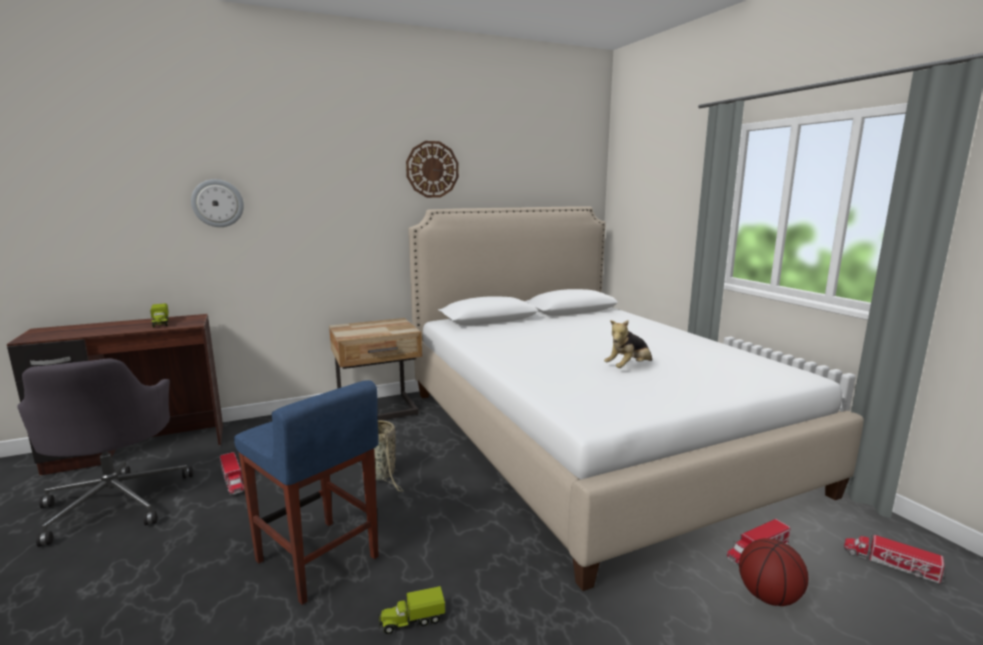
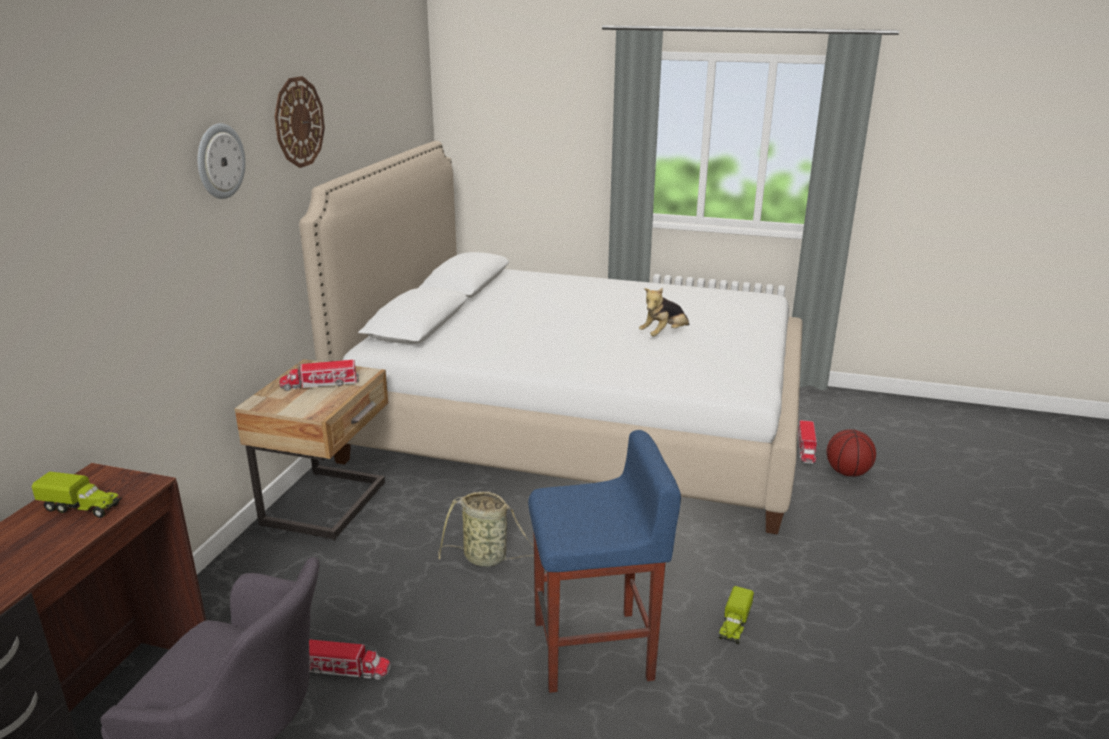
camera: 50 degrees left, 10 degrees up
wall clock [191,179,244,227] -> wall clock moved to [197,123,246,199]
plush toy [604,320,652,368] -> plush toy turned 45 degrees clockwise [639,288,690,336]
toy truck [844,533,945,584] -> toy truck moved to [279,360,359,391]

